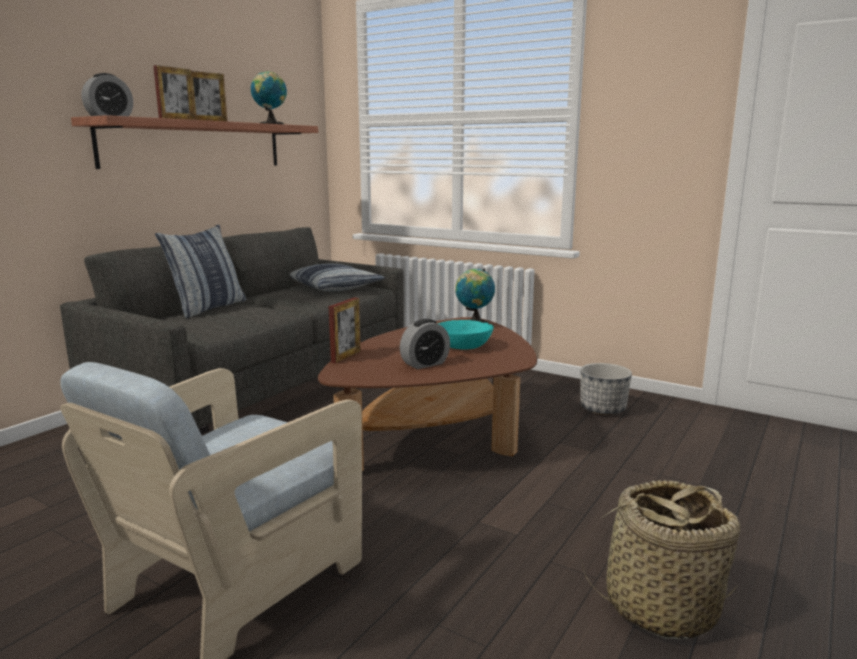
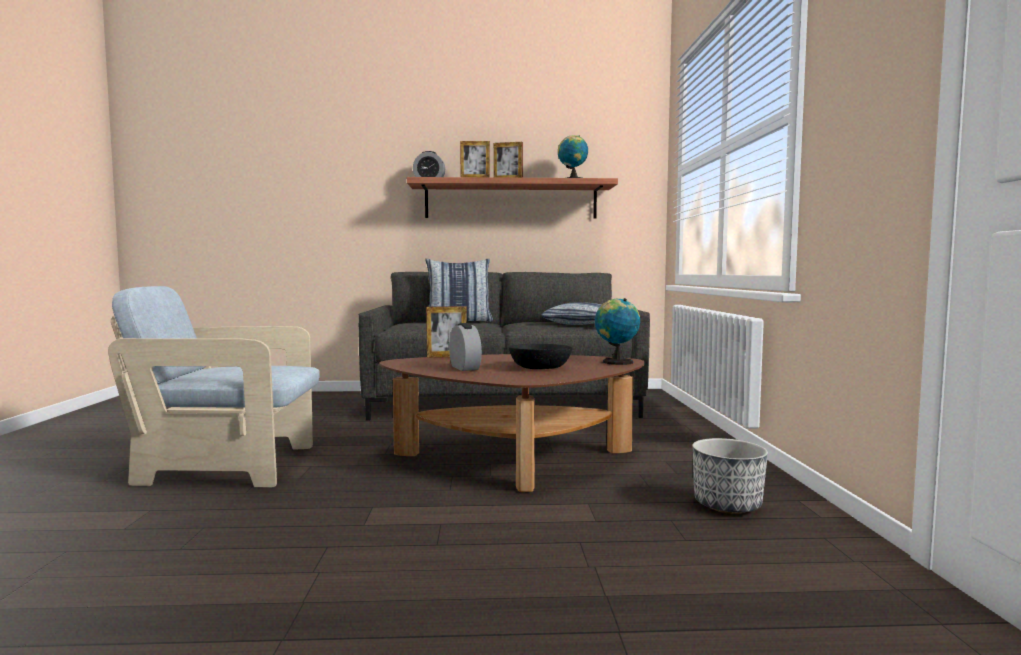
camera: 55 degrees right, 10 degrees down
alarm clock [400,319,450,369] -> alarm clock turned 135 degrees counterclockwise [449,323,482,371]
turquoise bowl [438,320,494,350] -> black bowl [509,344,573,369]
basket [581,480,741,639] -> none

